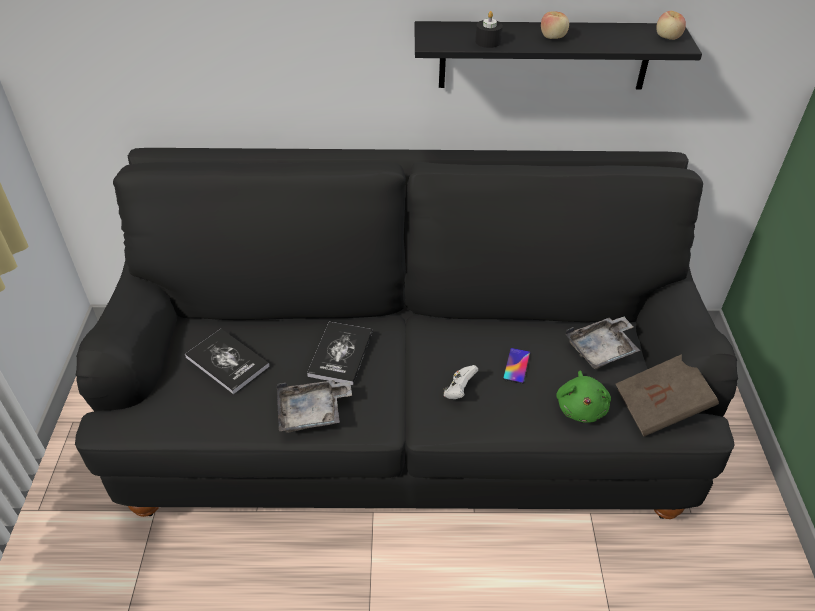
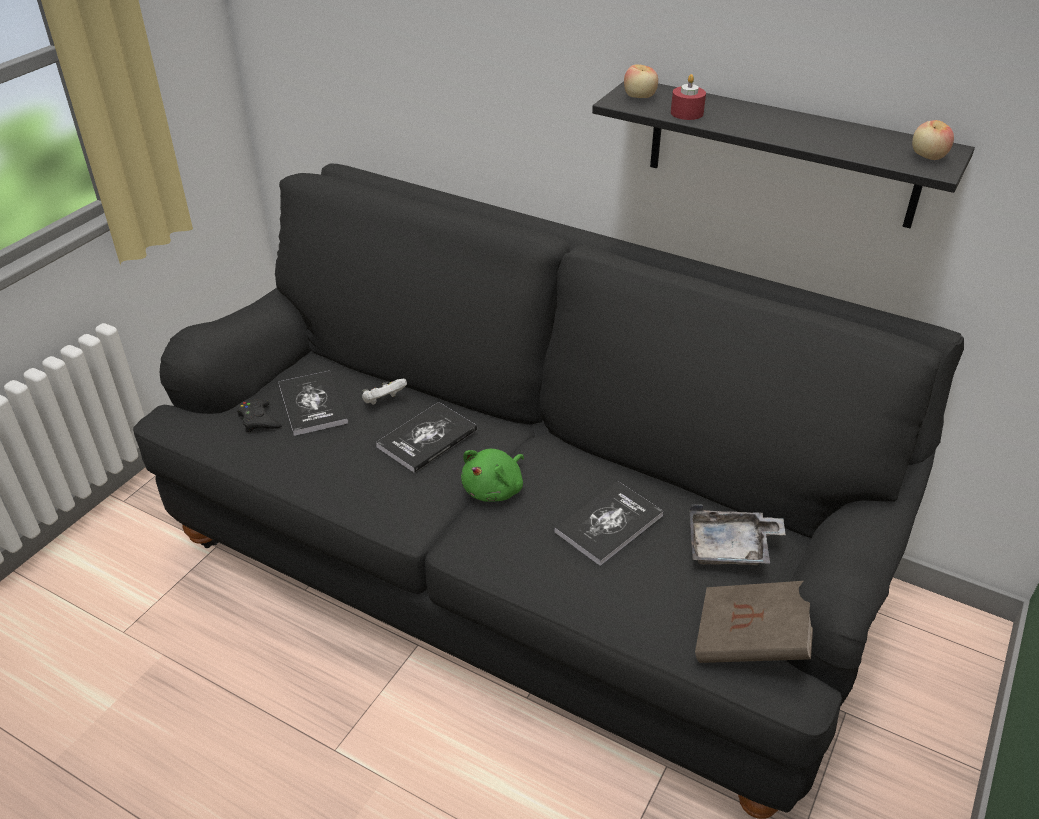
camera: 30 degrees right, 5 degrees down
grey tray [277,380,352,433] -> none
white game controller [443,365,478,399] -> white game controller moved to [362,379,407,405]
black candle [475,11,503,48] -> red candle [671,74,706,120]
phone [503,348,530,384] -> book [554,481,664,566]
apple [541,11,569,39] -> apple moved to [624,64,658,98]
green plush toy [556,371,611,423] -> green plush toy moved to [461,449,524,502]
none -> black game controller [237,399,282,433]

